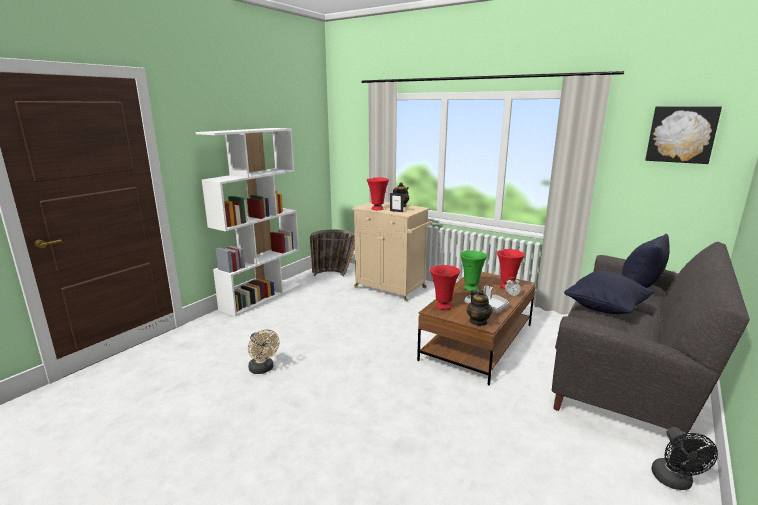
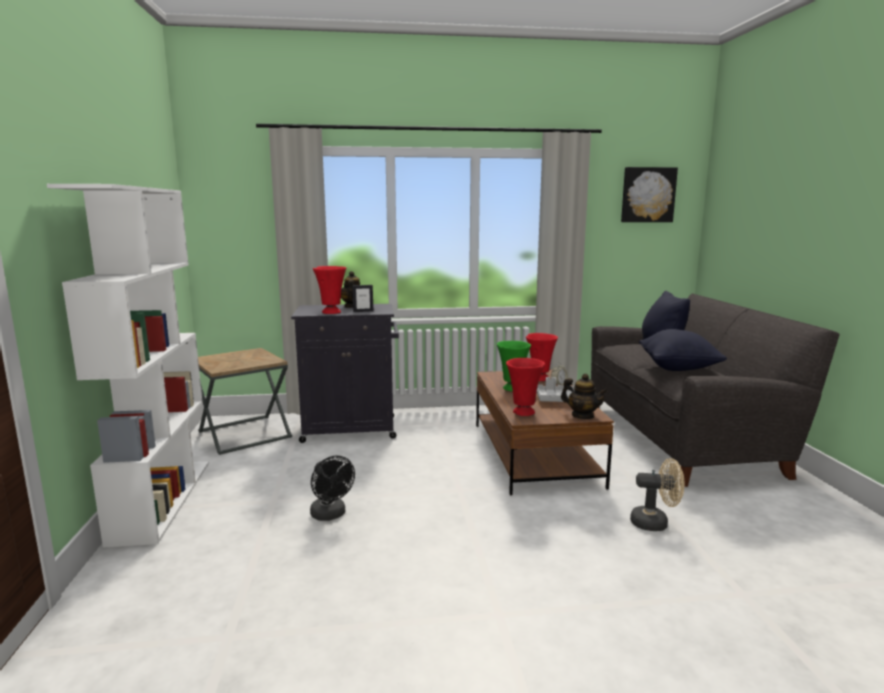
camera: 40 degrees left, 5 degrees down
beige fan [248,329,279,374] -> beige fan moved to [630,458,684,531]
basket [310,230,355,277] -> brown side table [198,348,292,455]
beige cabinet [352,202,432,301] -> black cabinet [291,304,399,443]
black fan [651,427,718,490] -> black fan moved to [310,456,355,521]

